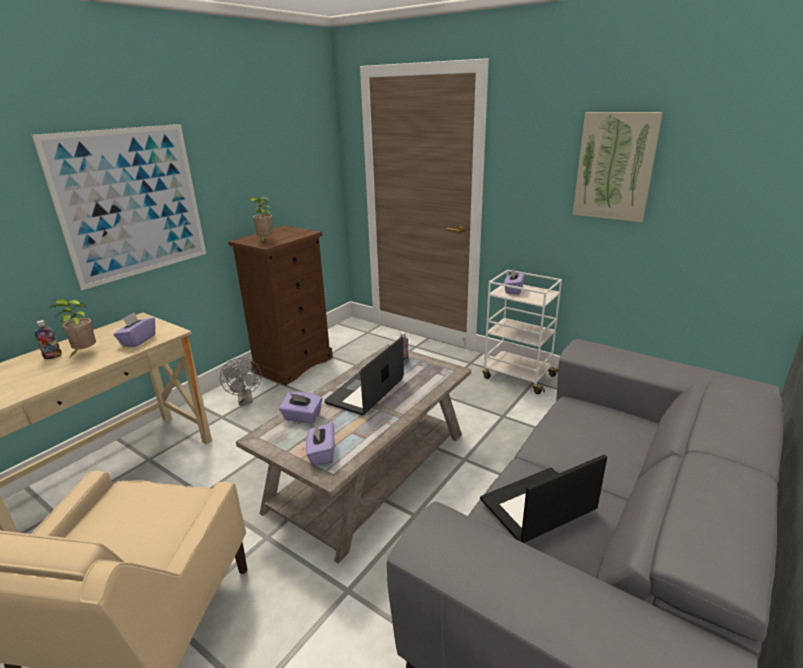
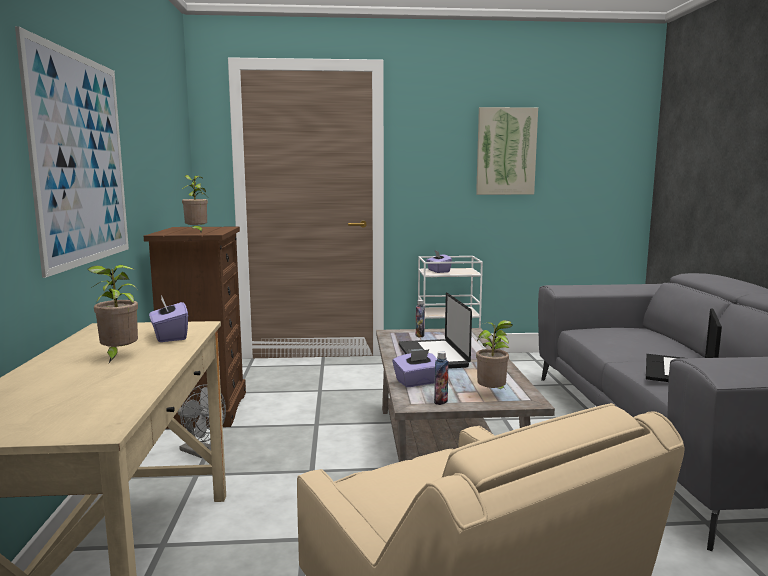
camera: 40 degrees left, 15 degrees down
bottle [35,320,62,359] -> bottle moved to [434,351,449,405]
purple tissue box [306,422,334,465] -> potted plant [476,320,513,390]

